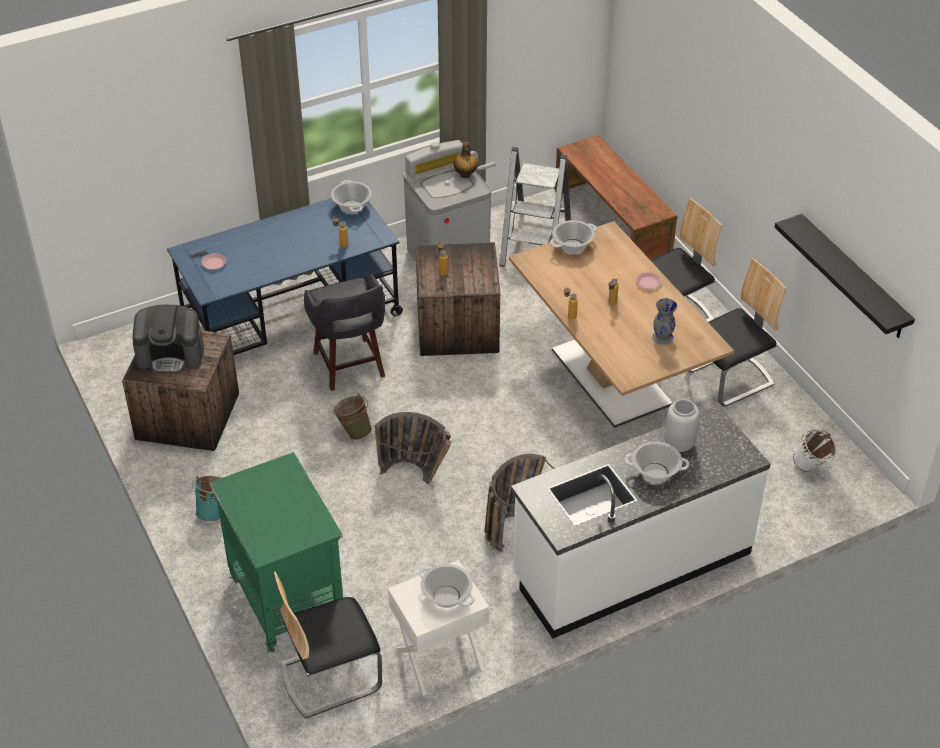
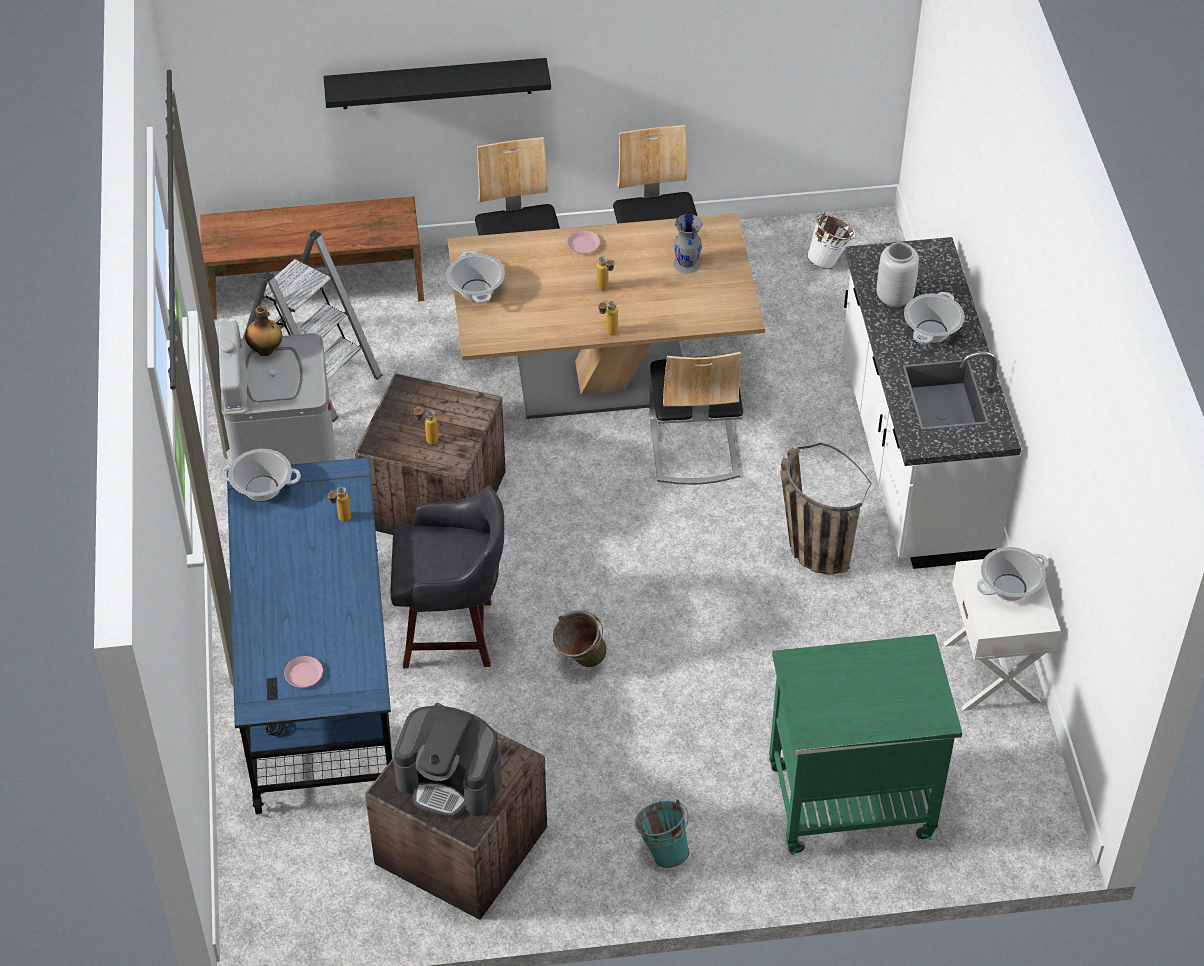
camera: 70 degrees left, 5 degrees up
coffee machine [132,305,204,374] -> coffee machine turned 90 degrees clockwise [393,706,502,818]
chair [274,571,382,719] -> chair moved to [650,352,743,485]
basket [375,412,451,484] -> none
black shelf [774,214,915,338] -> black shelf moved to [323,58,551,109]

